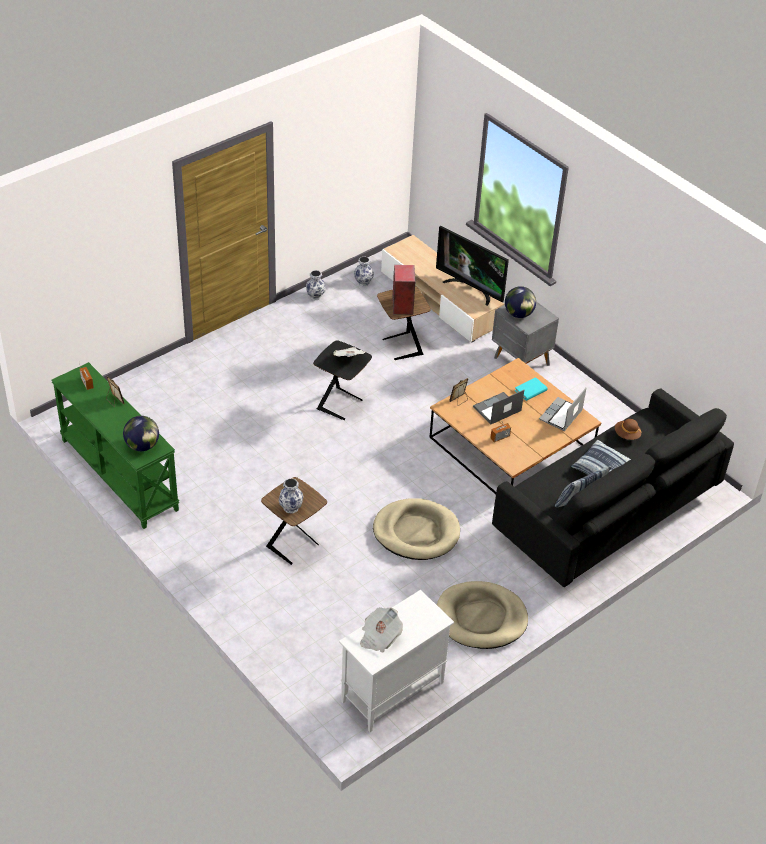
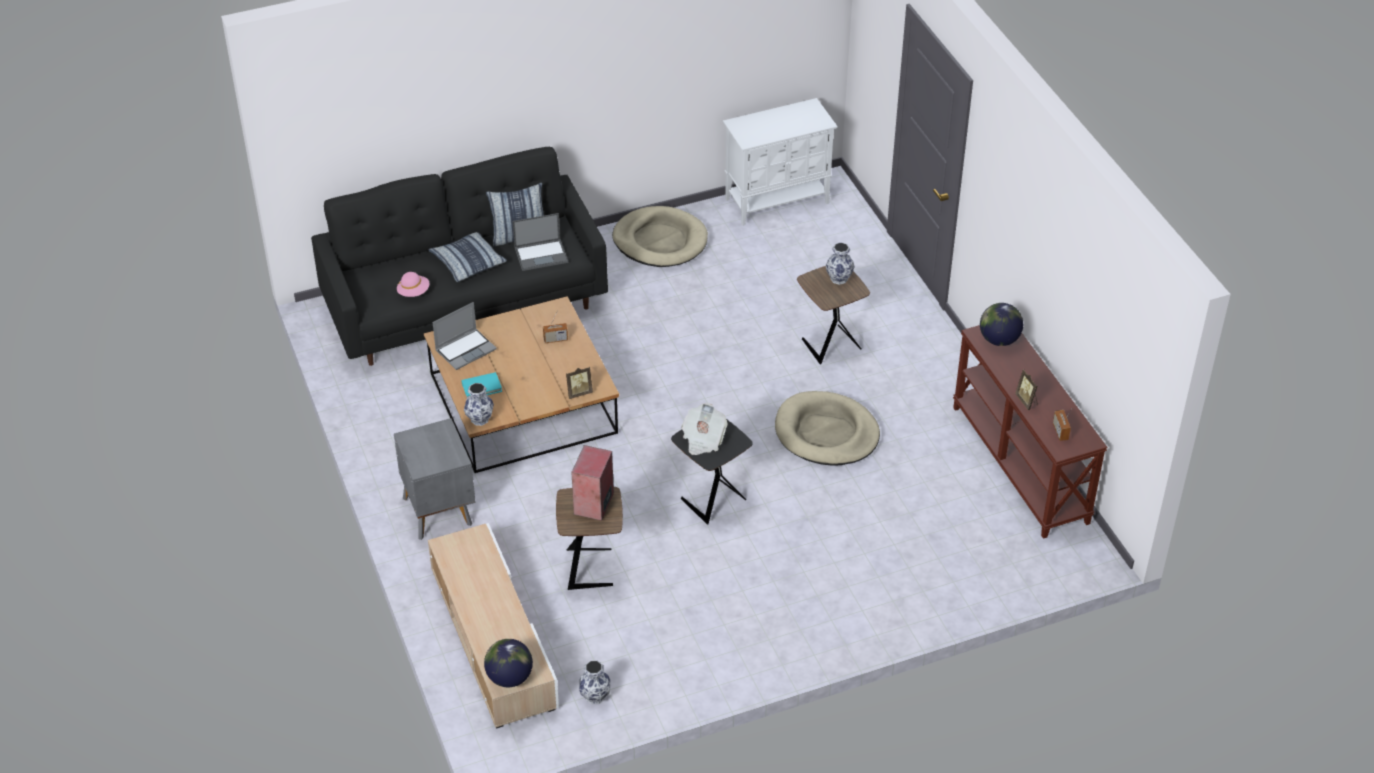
camera: 160 degrees left, 0 degrees up
green console table [52,362,180,529] -> brown console table [953,325,1108,539]
vase [306,270,326,300] -> vase moved to [464,383,494,426]
newspaper [360,607,403,652] -> none
beige dog bed [373,498,460,560] -> beige dog bed moved to [775,391,880,466]
television [436,226,509,306] -> none
laptop [473,390,524,425] -> laptop moved to [512,213,568,271]
globe [505,286,536,318] -> globe moved to [484,639,533,687]
brown hat [615,419,641,440] -> pink hat [397,272,430,297]

